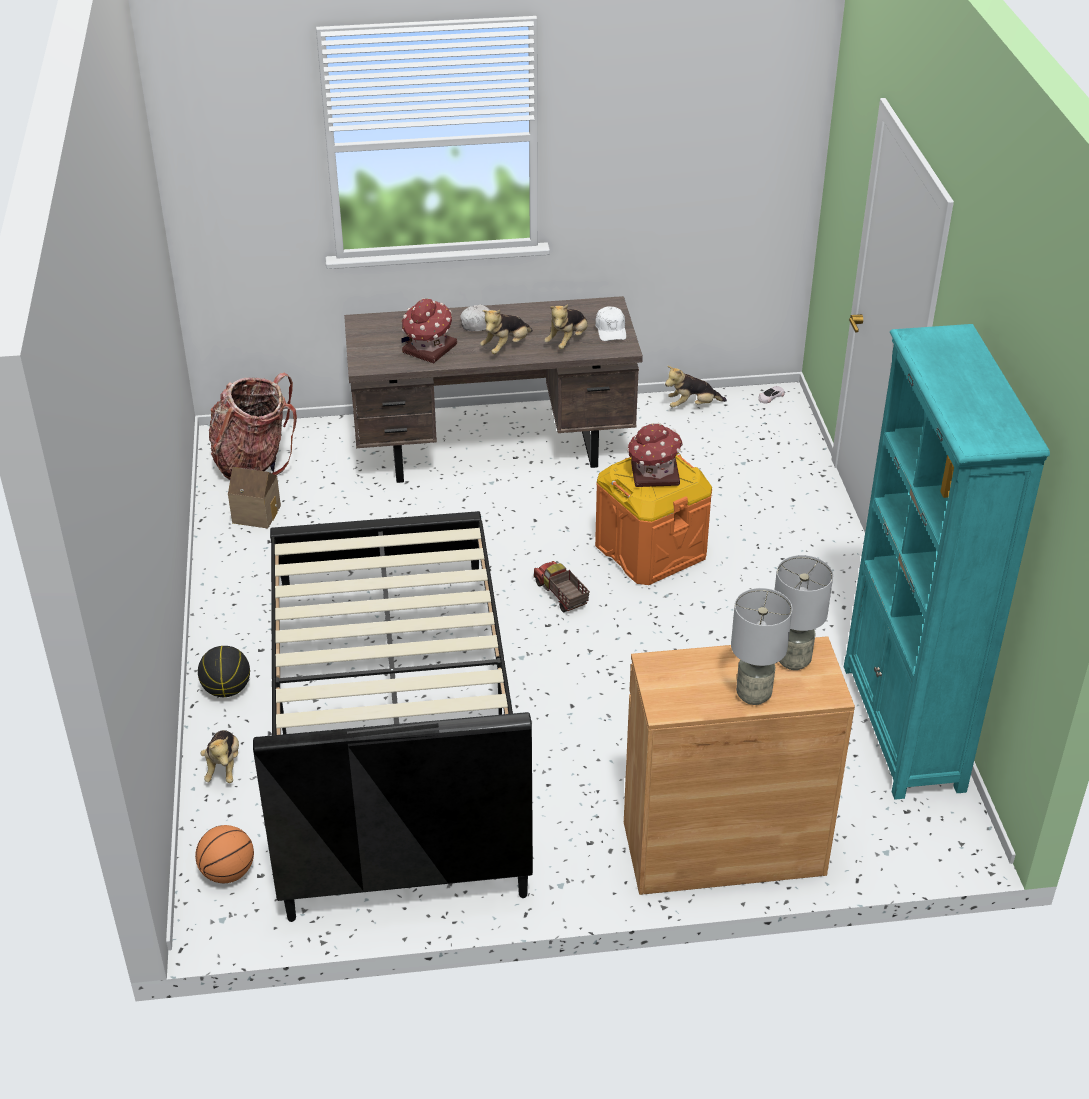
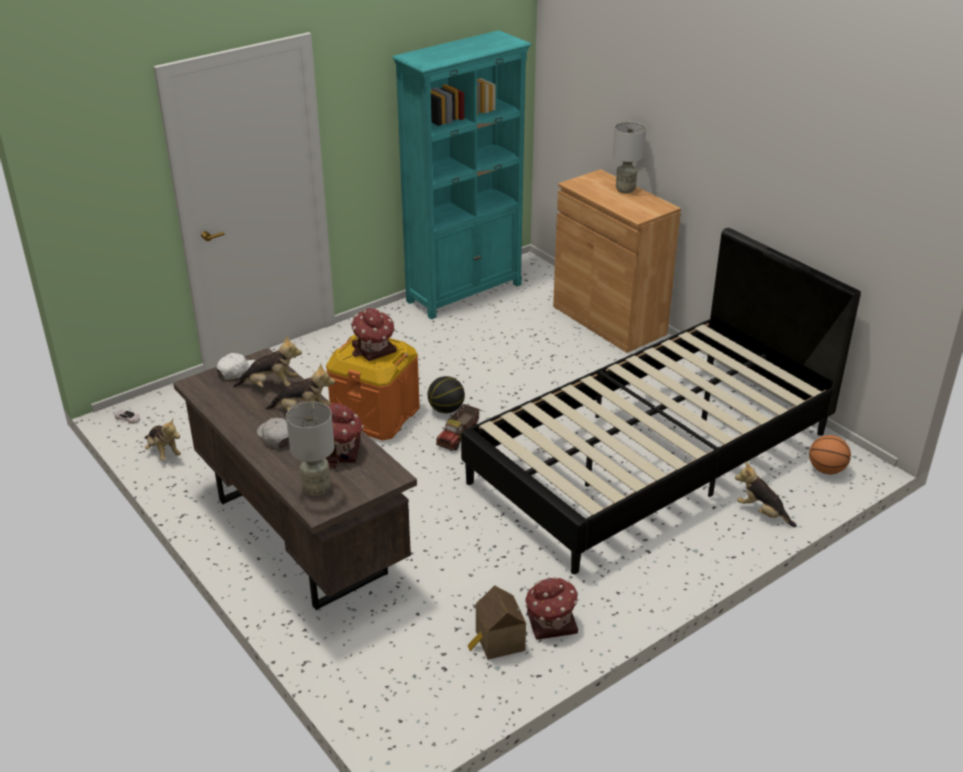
camera: 120 degrees left, 5 degrees down
basketball [198,646,250,697] -> basketball moved to [428,376,465,413]
plush toy [200,730,239,783] -> plush toy turned 105 degrees counterclockwise [735,462,797,527]
backpack [209,373,297,480] -> none
grey table lamp [775,555,833,670] -> grey table lamp moved to [286,401,335,496]
none -> toy house [525,577,578,640]

